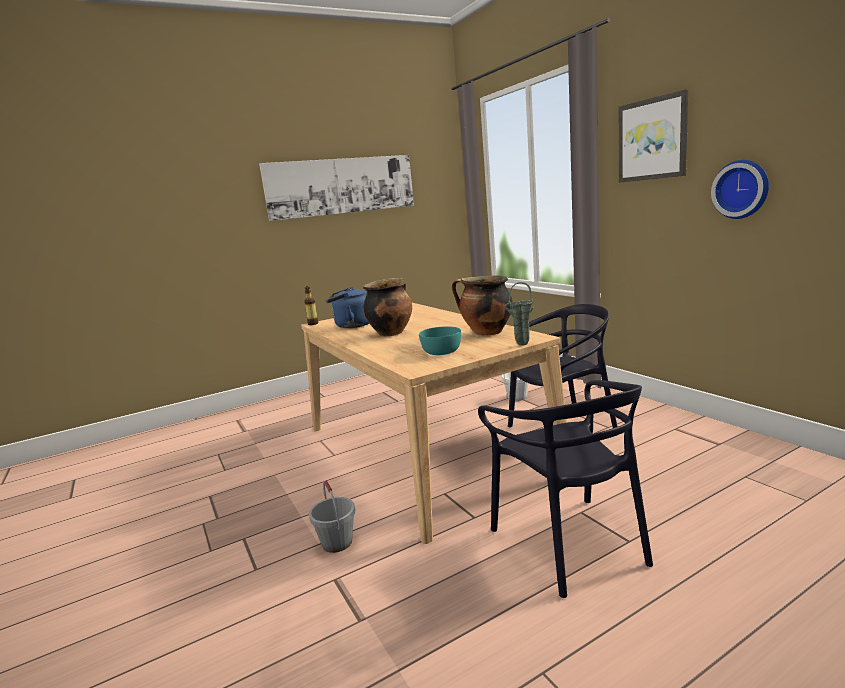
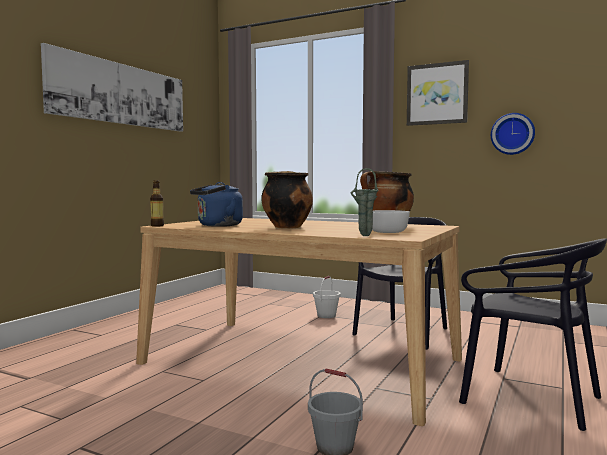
camera: 35 degrees left, 10 degrees down
turquoise bowl [419,326,461,355] -> white bowl [372,210,410,233]
green vase [504,282,533,345] -> green vase moved to [351,168,378,236]

